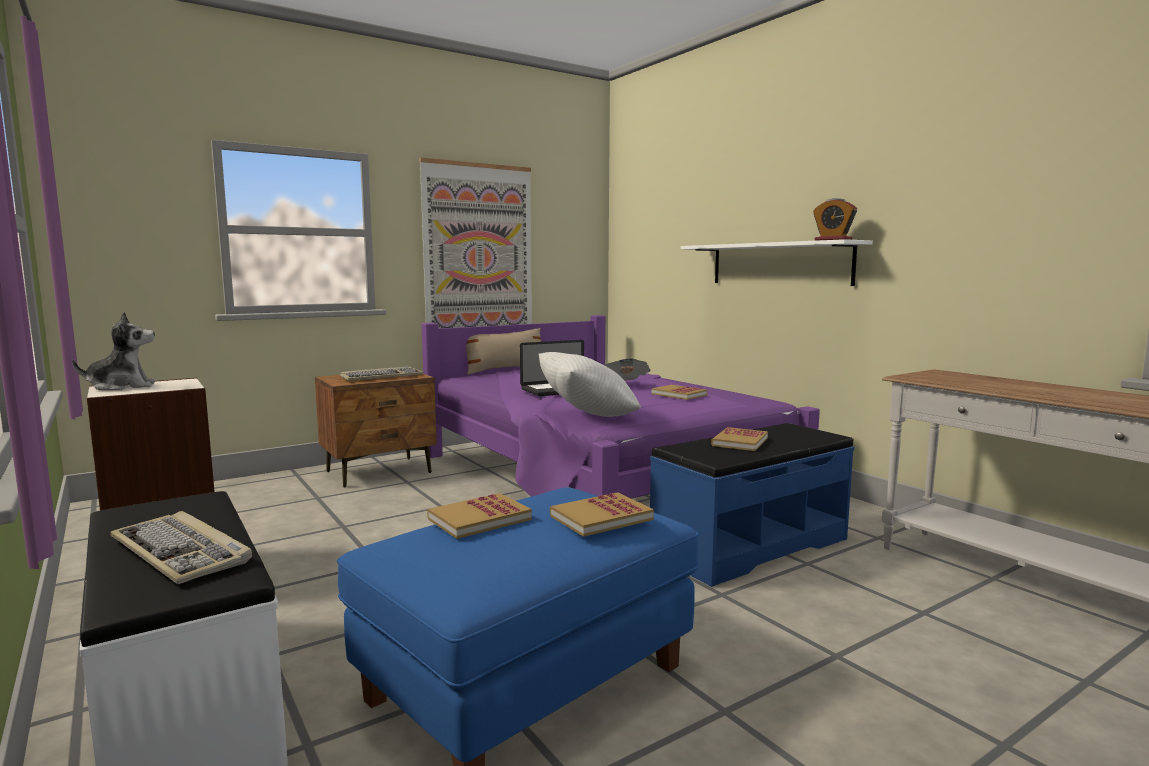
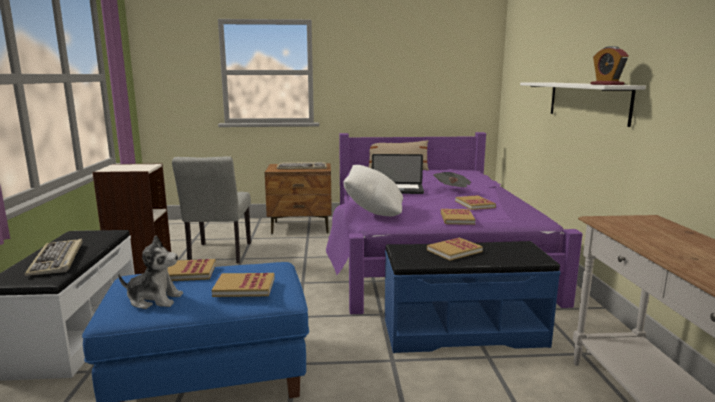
camera: 30 degrees right, 5 degrees up
plush toy [72,312,155,391] -> plush toy moved to [118,235,183,309]
picture [419,158,532,328] -> none
none -> grey chair [172,156,251,263]
none -> book [441,209,475,225]

